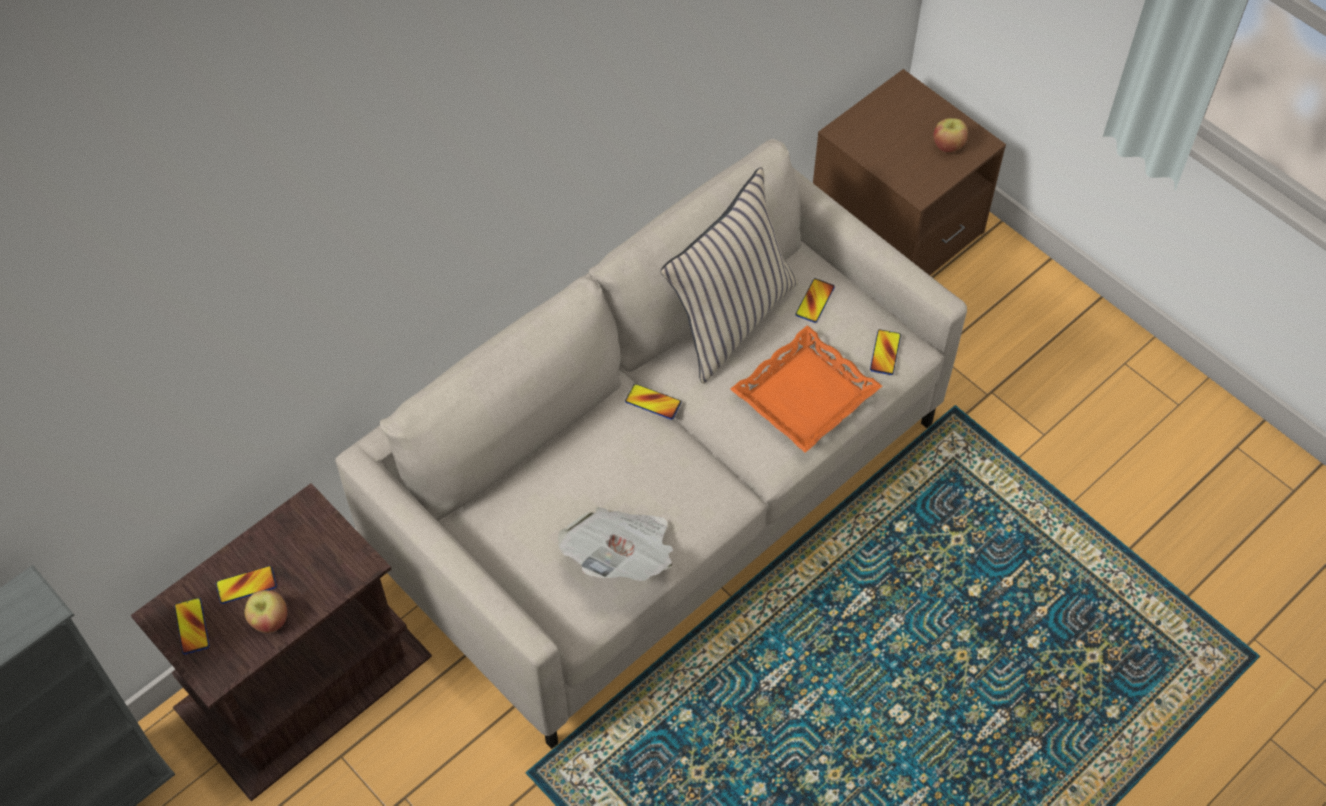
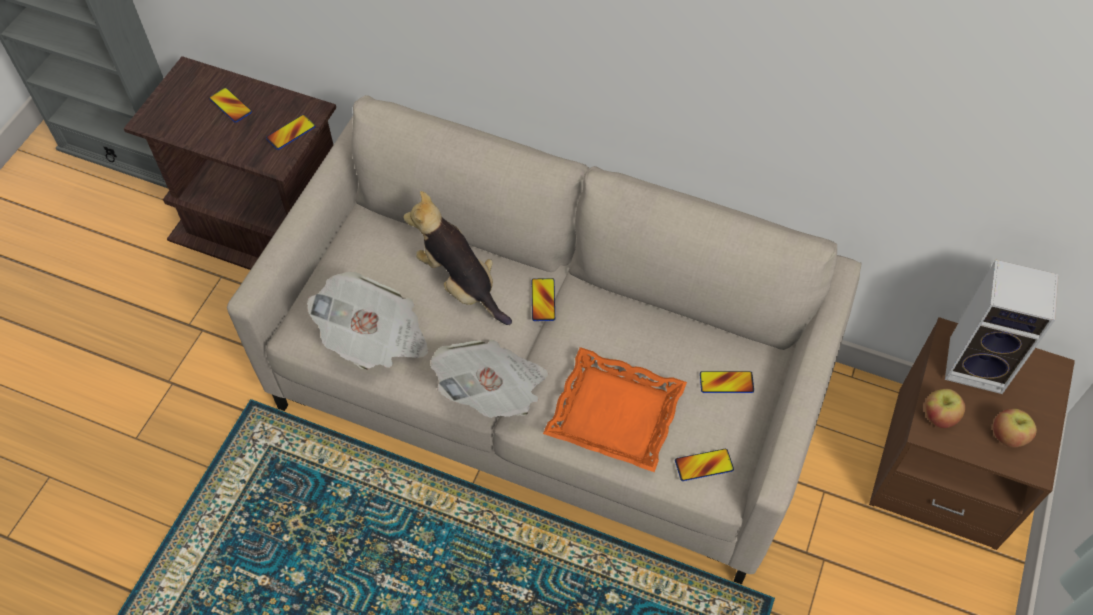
camera: 65 degrees right, 0 degrees up
phone [174,598,209,654] -> phone moved to [266,115,316,150]
apple [245,590,287,633] -> apple moved to [925,389,965,428]
beige pillow [661,167,798,384] -> none
none -> plush toy [403,191,512,325]
none -> newspaper [430,340,548,418]
none -> speaker [945,259,1058,394]

